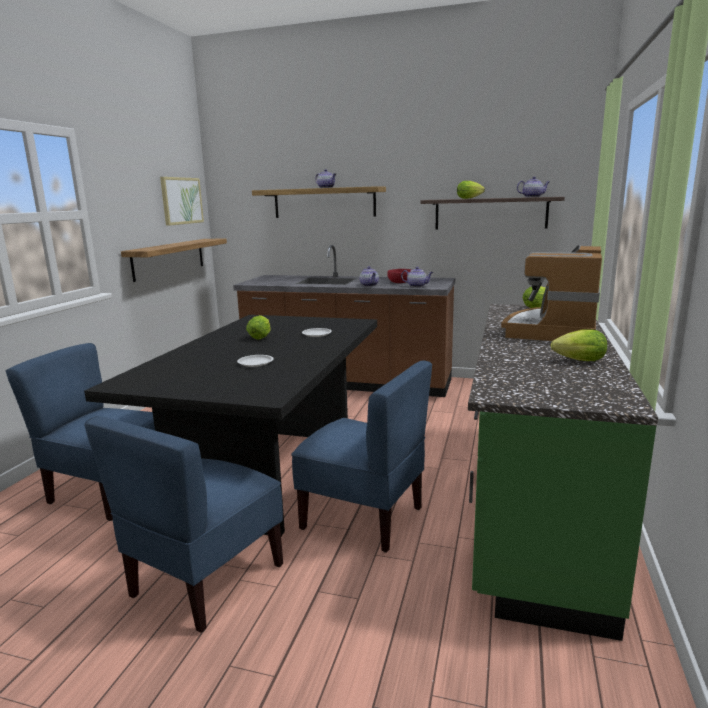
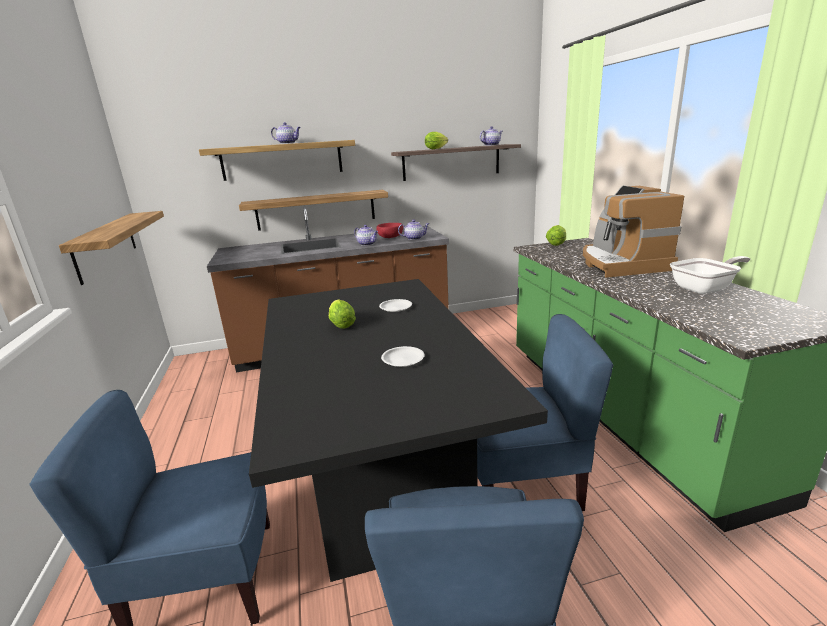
camera: 30 degrees left, 5 degrees up
picture [160,177,204,226] -> none
lettuce [551,329,607,361] -> frying pan [670,256,750,294]
none -> shelf [239,190,388,231]

